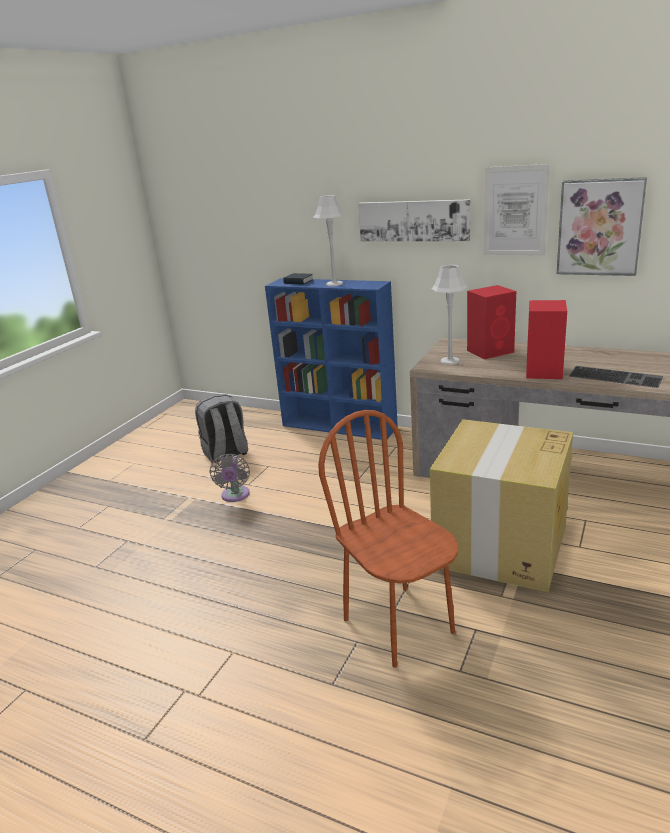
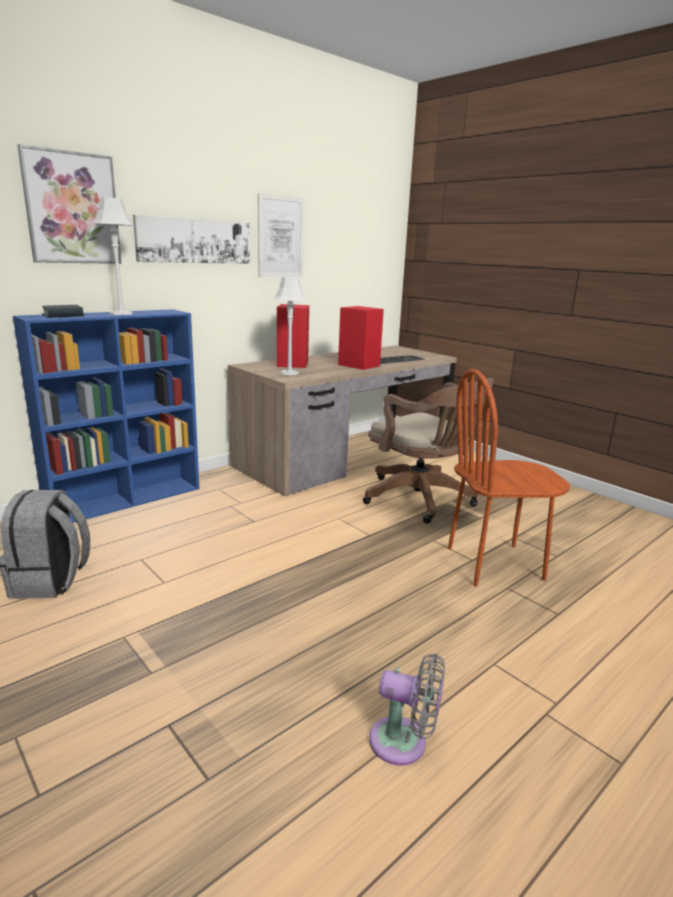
camera: 70 degrees left, 5 degrees down
grey fan [209,454,250,502] -> grey fan moved to [369,654,445,765]
cardboard box [430,419,573,592] -> brown office chair [363,378,494,524]
picture [557,177,647,276] -> picture moved to [17,144,121,264]

